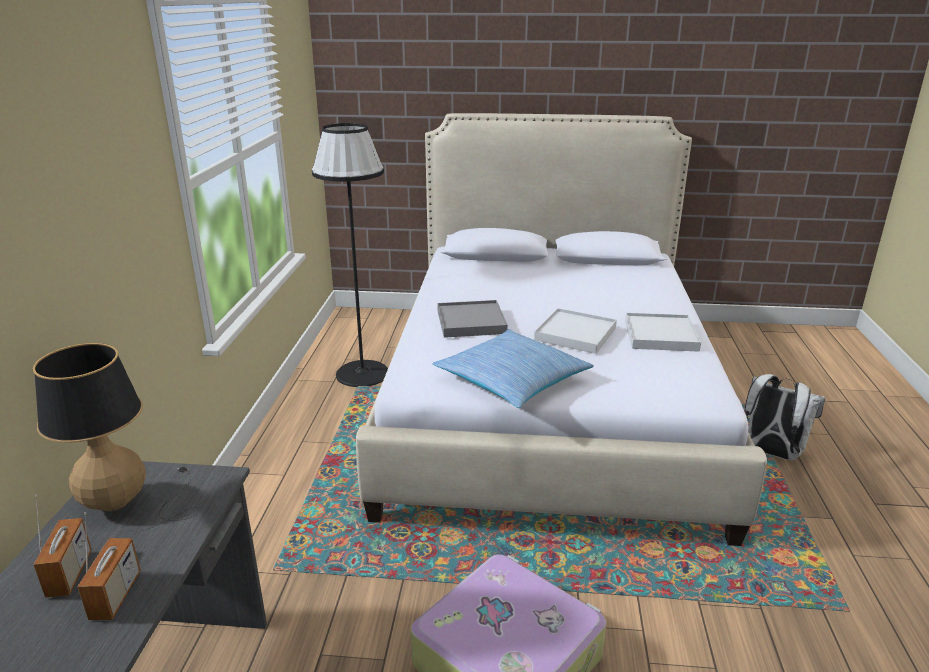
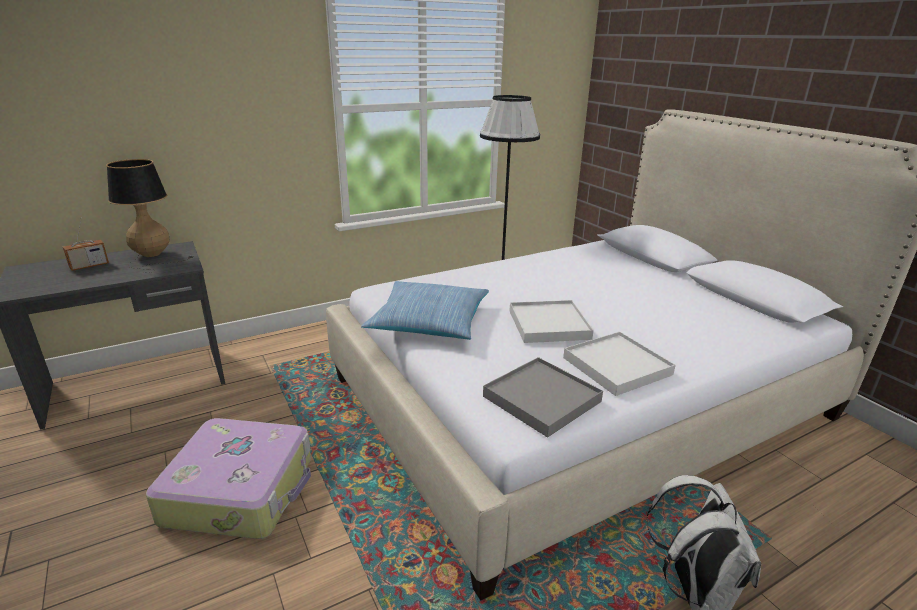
camera: 55 degrees right, 0 degrees up
radio [77,512,141,620] -> none
grey tray [437,300,508,338] -> grey tray moved to [483,357,603,438]

